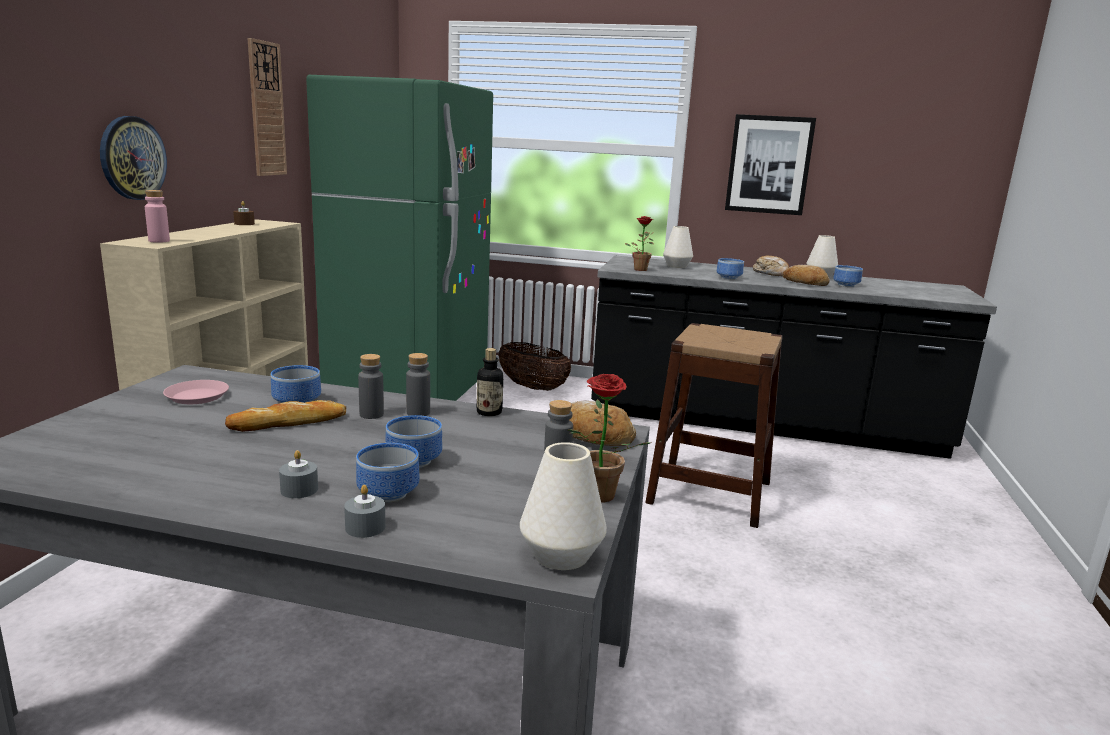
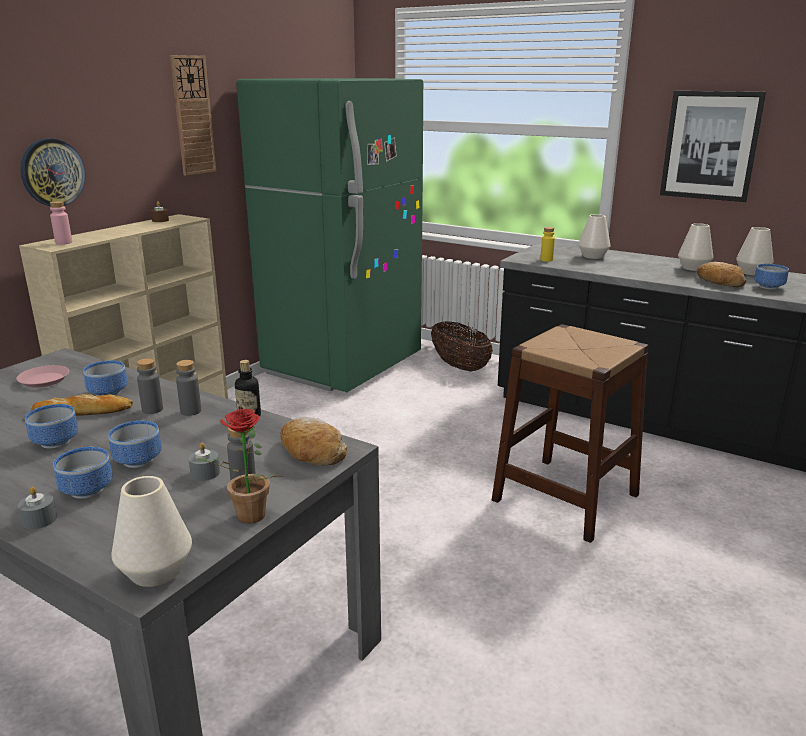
camera: 20 degrees right, 5 degrees up
grey candle [279,450,318,498] -> grey candle moved to [188,443,220,481]
potted plant [625,216,654,271] -> yellow bottle [540,227,555,262]
bowl [717,258,744,280] -> bowl moved to [25,404,78,449]
bread [753,256,789,276] -> white vase [678,223,713,271]

